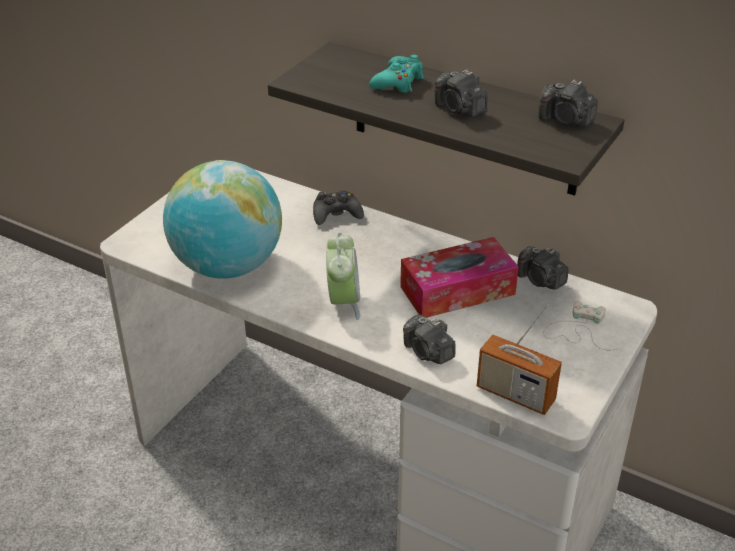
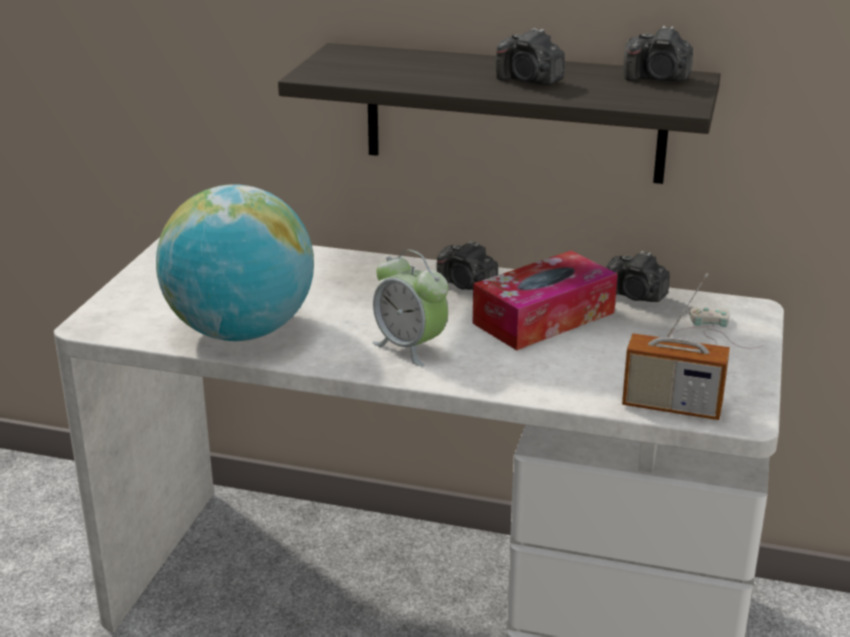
camera: 15 degrees left, 10 degrees down
black game controller [313,190,364,225] -> none
alarm clock [326,232,360,320] -> alarm clock turned 150 degrees clockwise [372,250,448,367]
turquoise game controller [369,55,424,93] -> none
camera [403,314,456,364] -> camera moved to [437,241,498,290]

